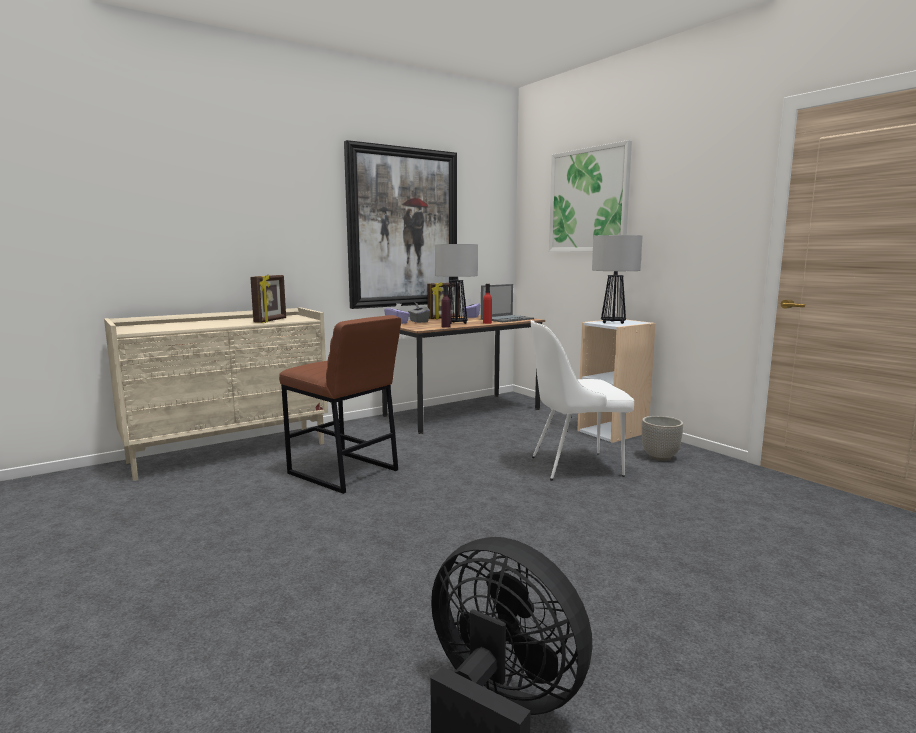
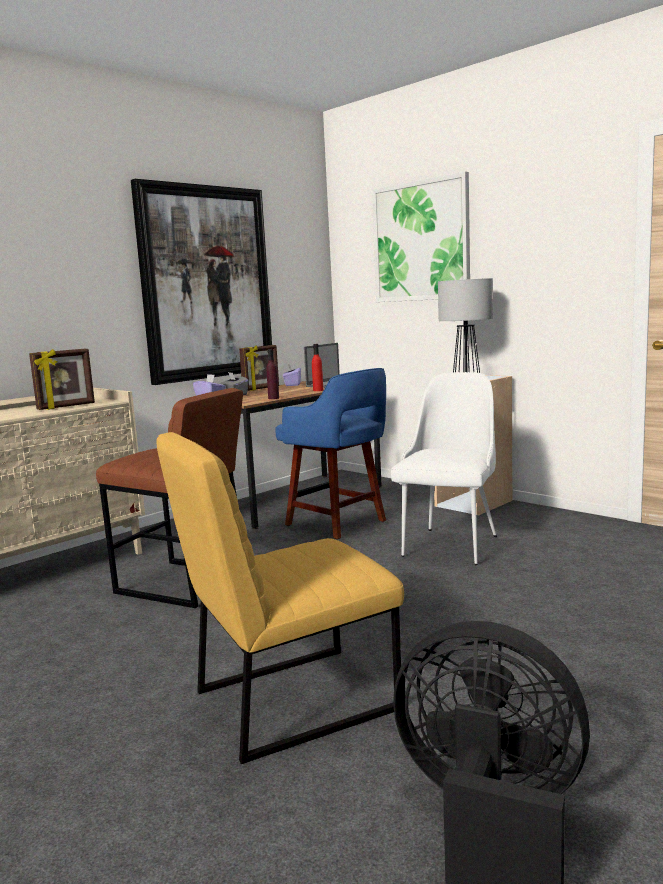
camera: 10 degrees left, 0 degrees up
picture frame [250,274,286,323] -> picture frame turned 45 degrees clockwise [29,349,95,410]
table lamp [435,244,478,324] -> none
white chair [531,320,634,481] -> white chair turned 135 degrees clockwise [391,372,497,565]
planter [642,416,684,461] -> none
none -> yellow chair [156,432,404,764]
none -> blue stool [275,368,386,539]

